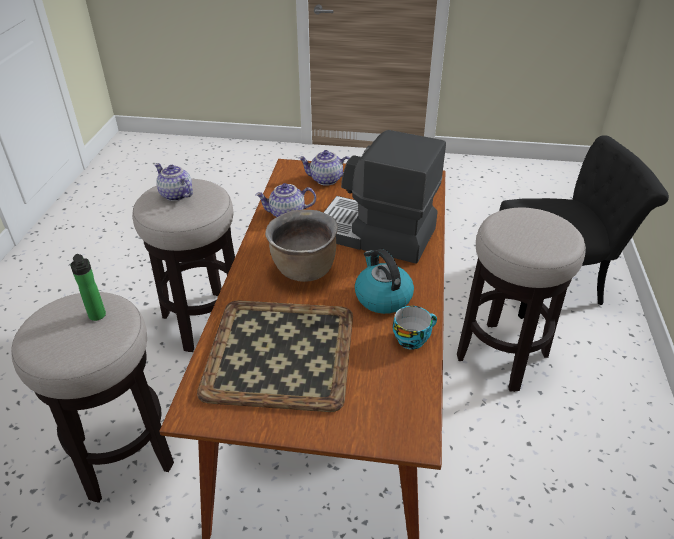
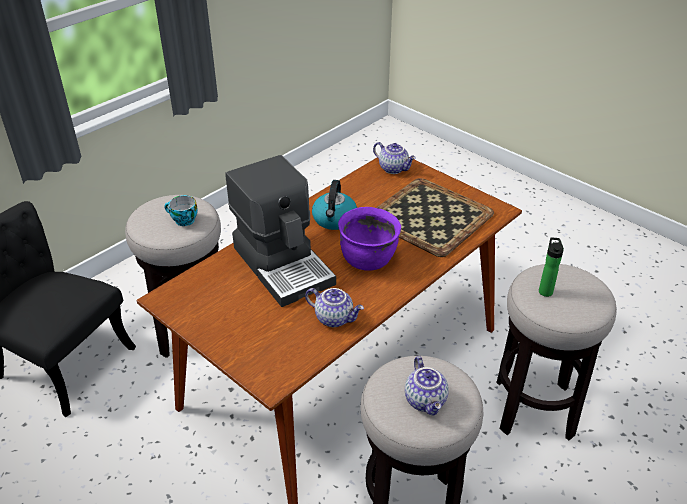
camera: 145 degrees left, 0 degrees up
brown cooking pot [265,210,338,282] -> purple cooking pot [338,207,401,271]
teapot [298,150,350,186] -> teapot moved to [373,142,416,174]
cup [393,306,437,350] -> cup moved to [165,195,198,226]

